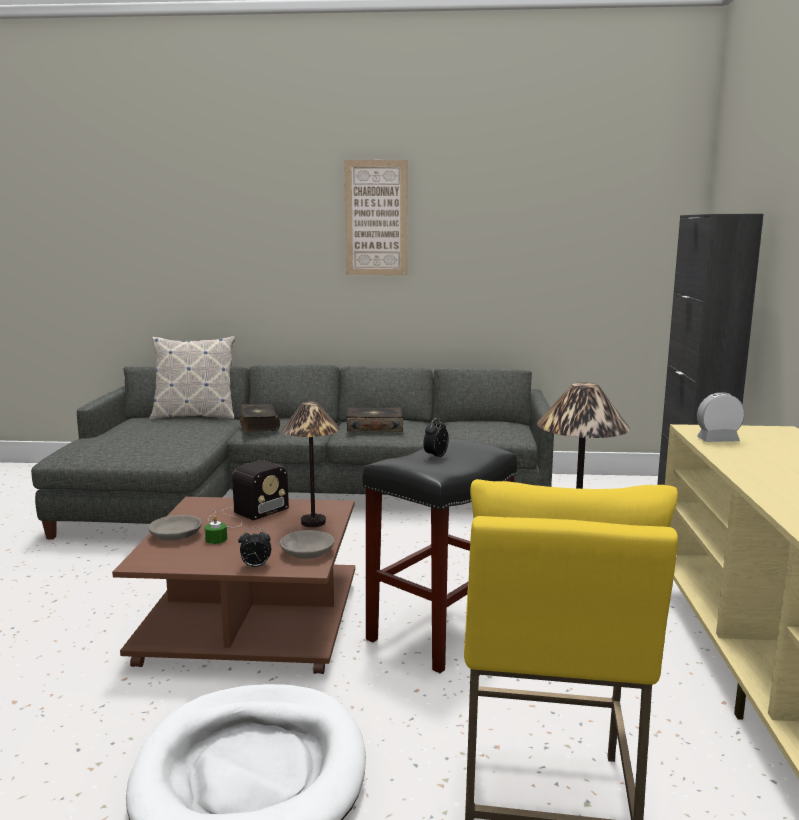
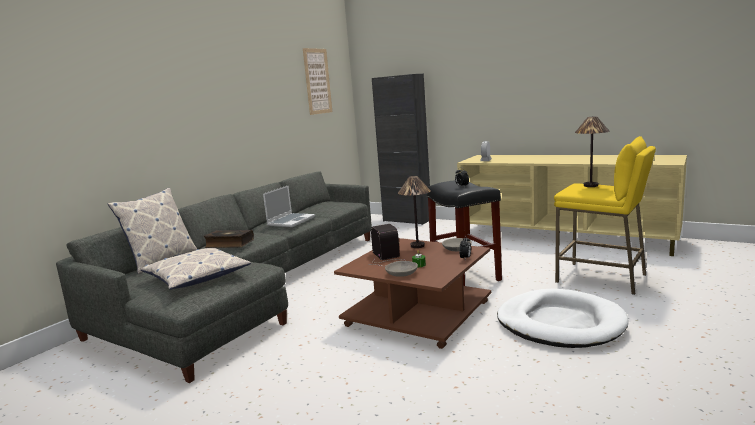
camera: 60 degrees left, 0 degrees up
picture [344,160,407,275] -> picture moved to [303,48,333,115]
book [346,407,403,432] -> laptop [263,186,315,227]
none -> pillow [140,248,251,290]

